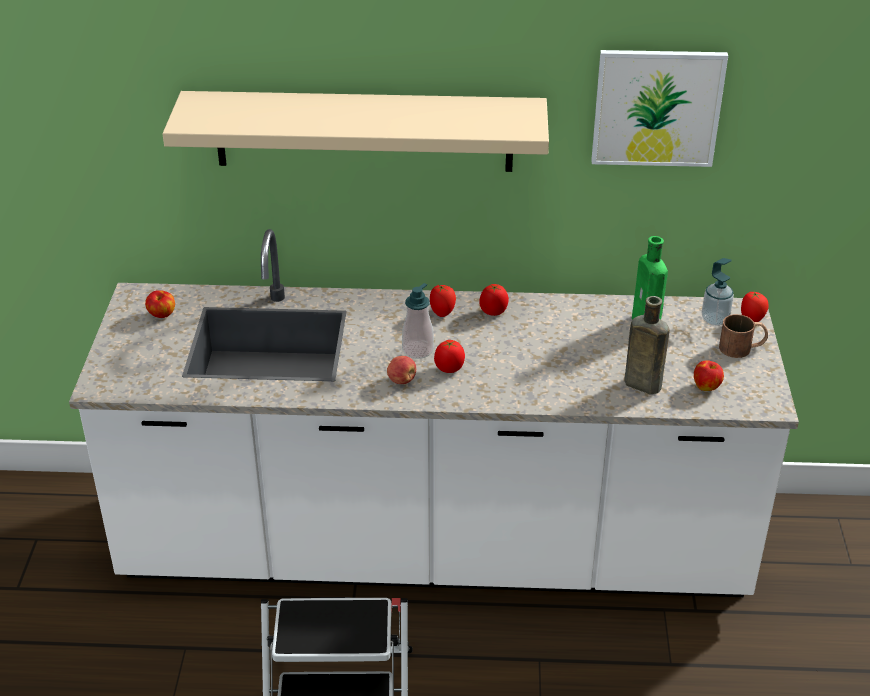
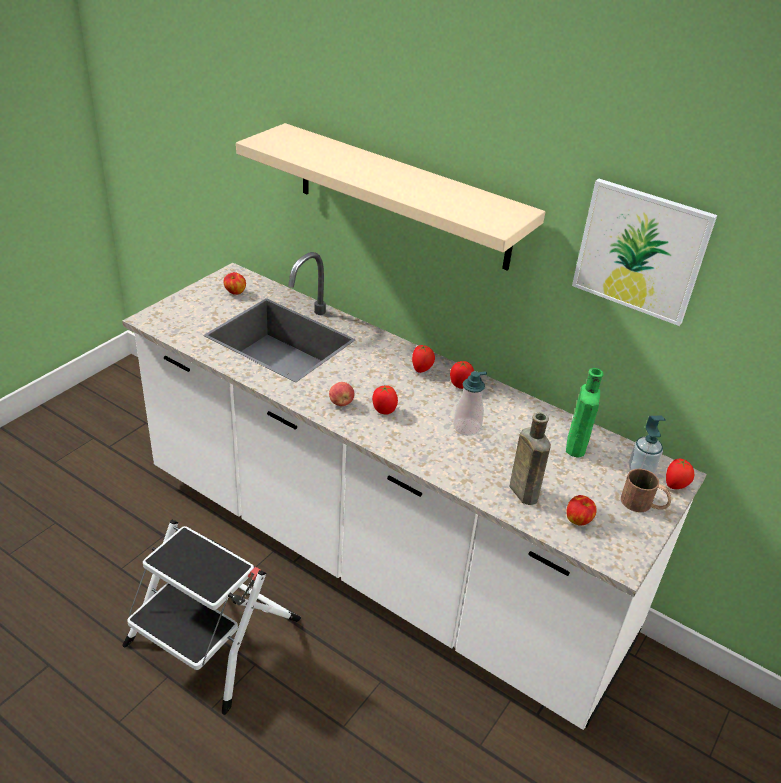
camera: 30 degrees right, 0 degrees up
soap dispenser [402,283,434,359] -> soap dispenser moved to [453,371,487,436]

